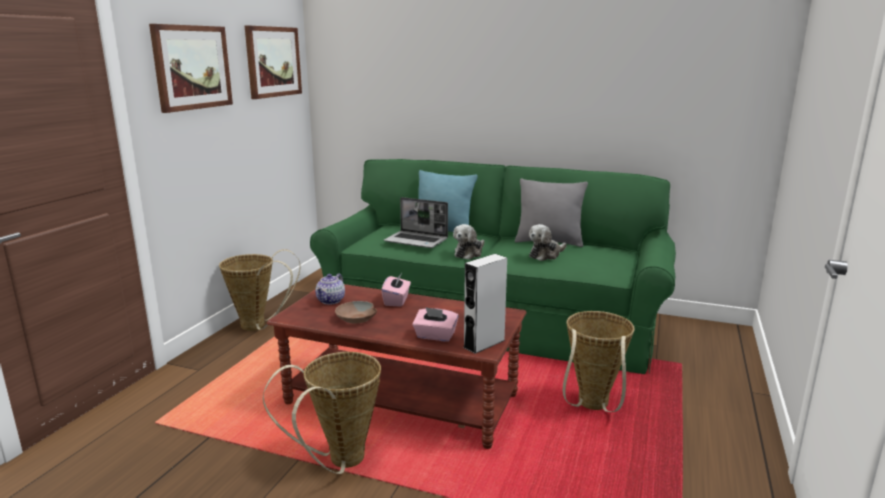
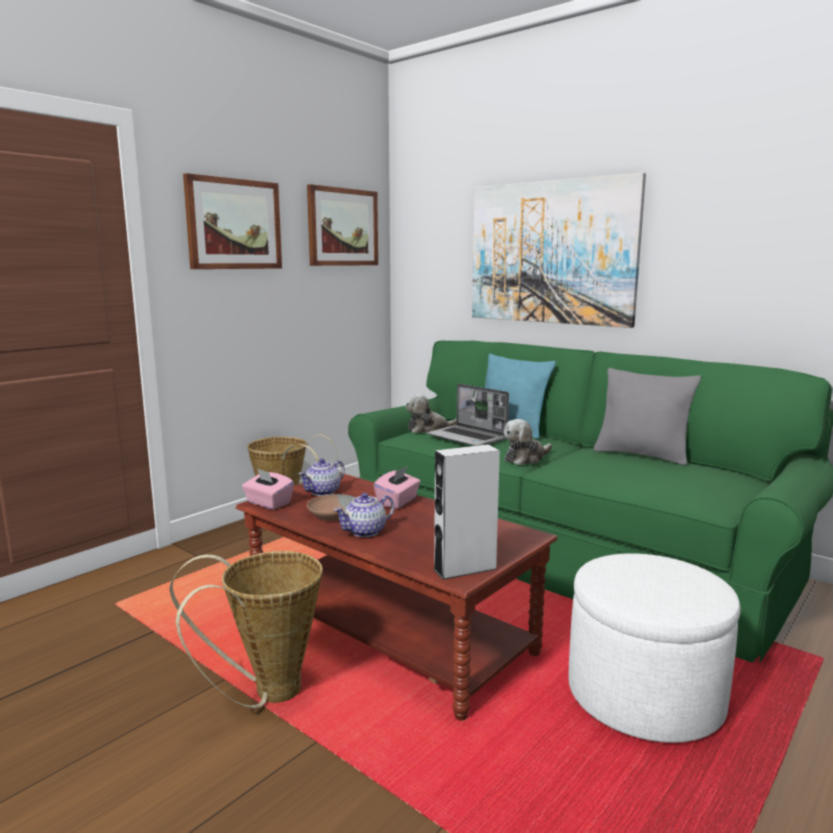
camera: 20 degrees right, 5 degrees down
pink tissue box [412,307,459,342] -> pink tissue box moved to [242,468,294,510]
plush toy [529,224,567,261] -> plush toy moved to [405,394,456,433]
basket [563,311,635,412] -> white ottoman [568,553,741,743]
none -> teapot [334,493,394,537]
none -> picture [472,173,646,328]

